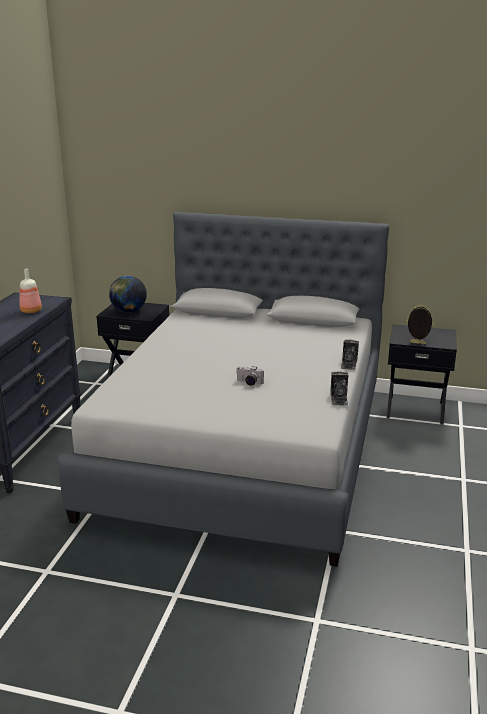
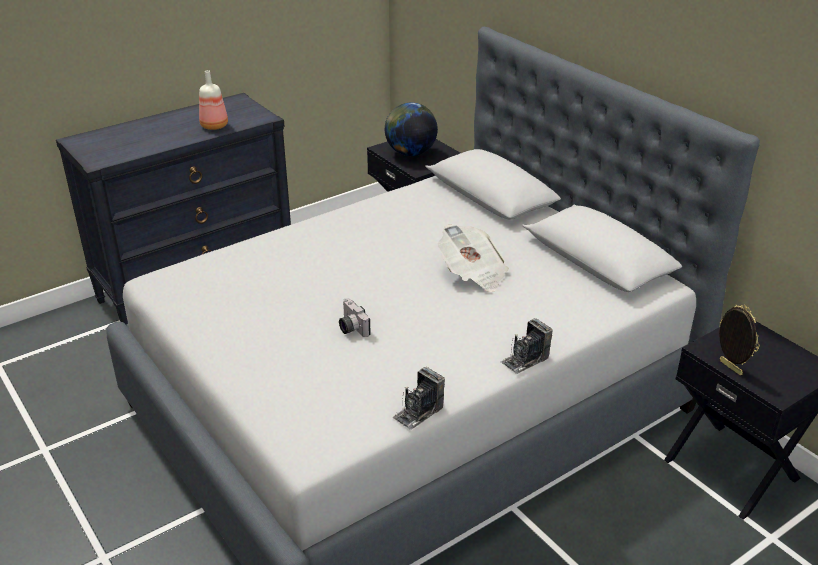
camera: 40 degrees right, 10 degrees up
none -> newspaper [438,224,509,292]

